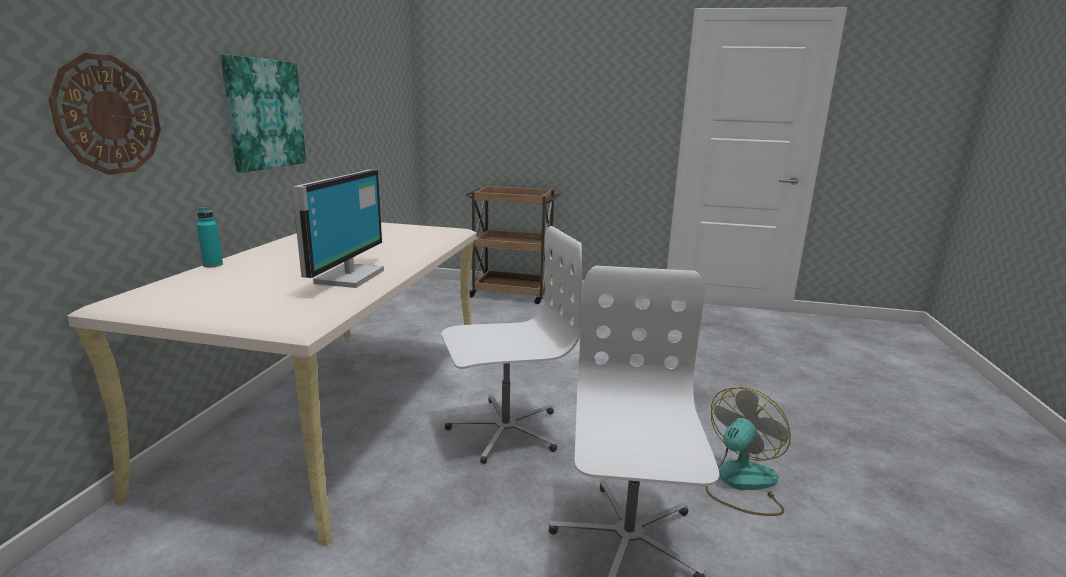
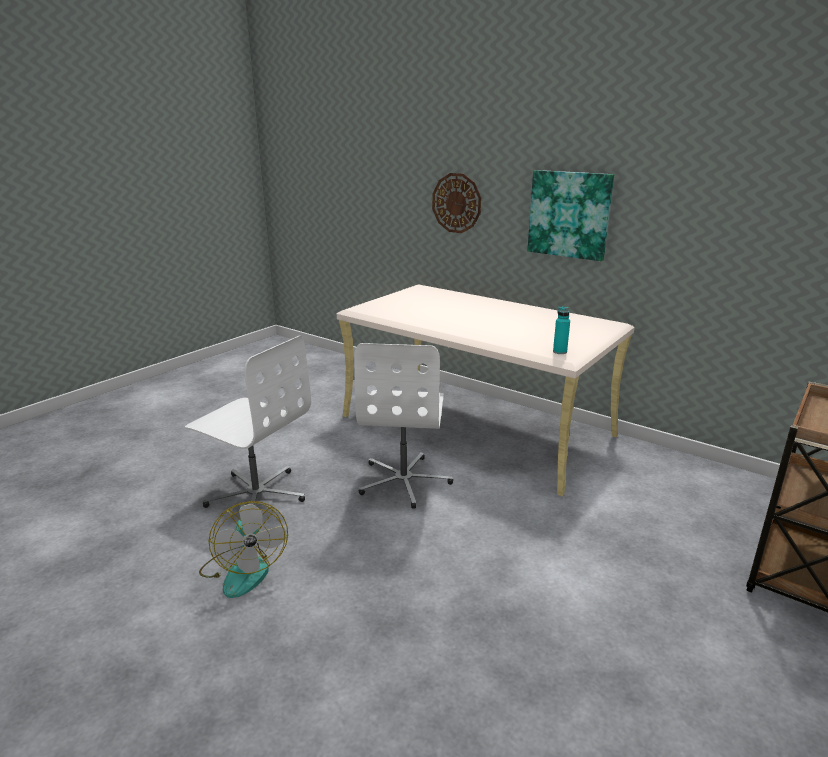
camera: 115 degrees right, 5 degrees up
turquoise bottle [197,206,223,267] -> turquoise bottle moved to [553,306,570,354]
monitor [292,169,384,288] -> none

